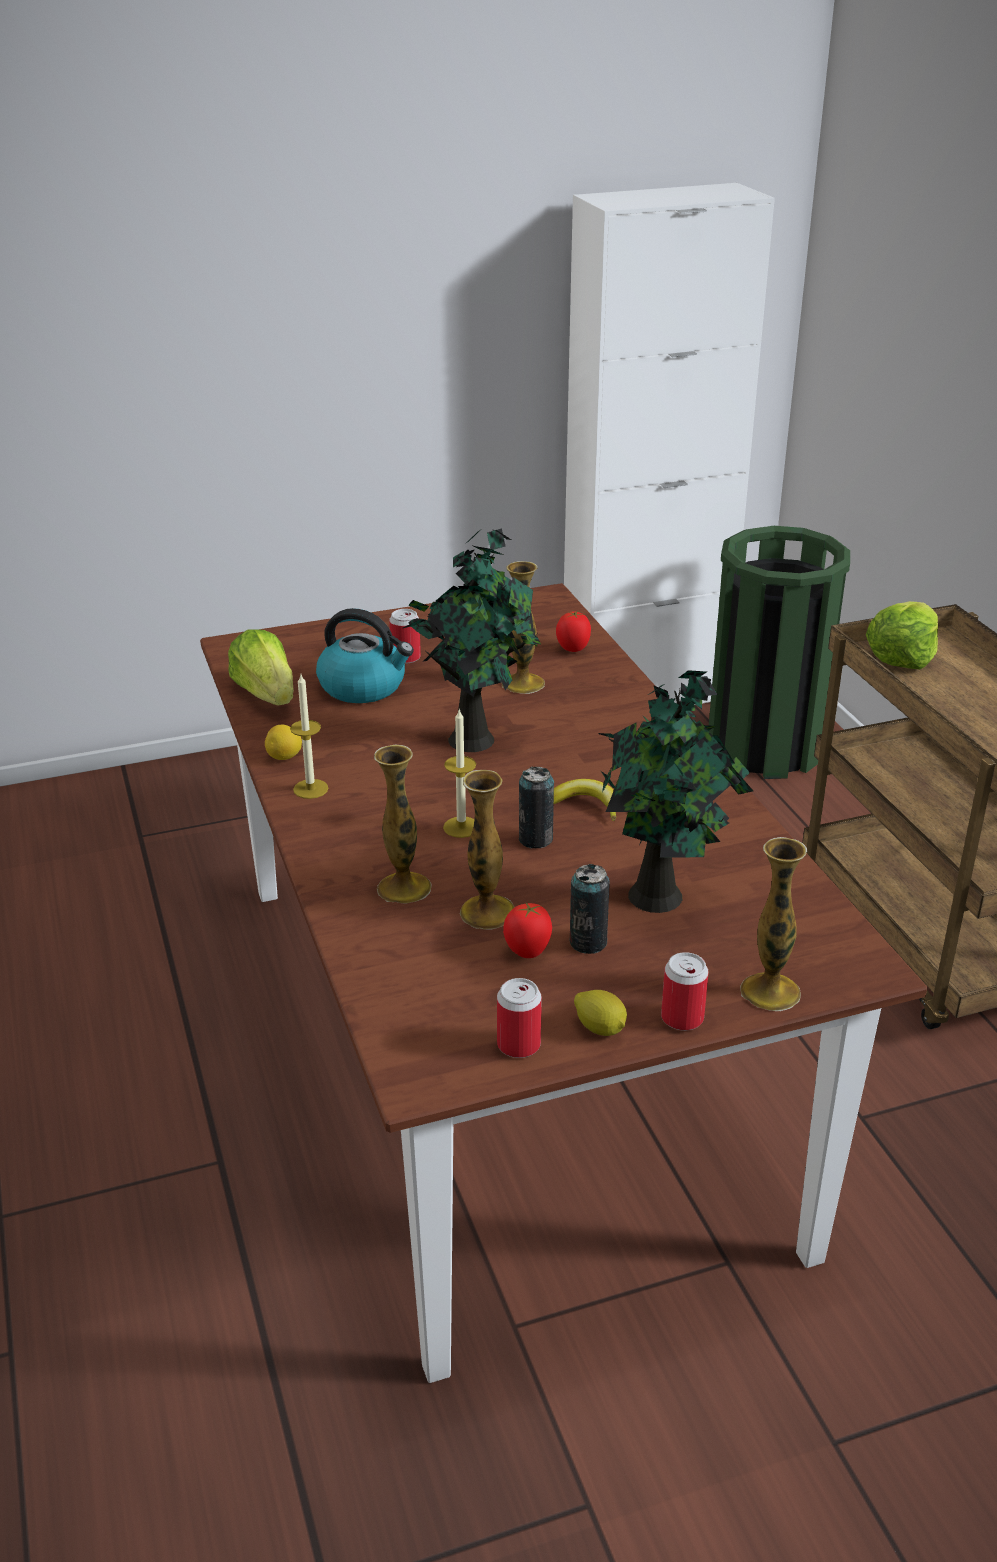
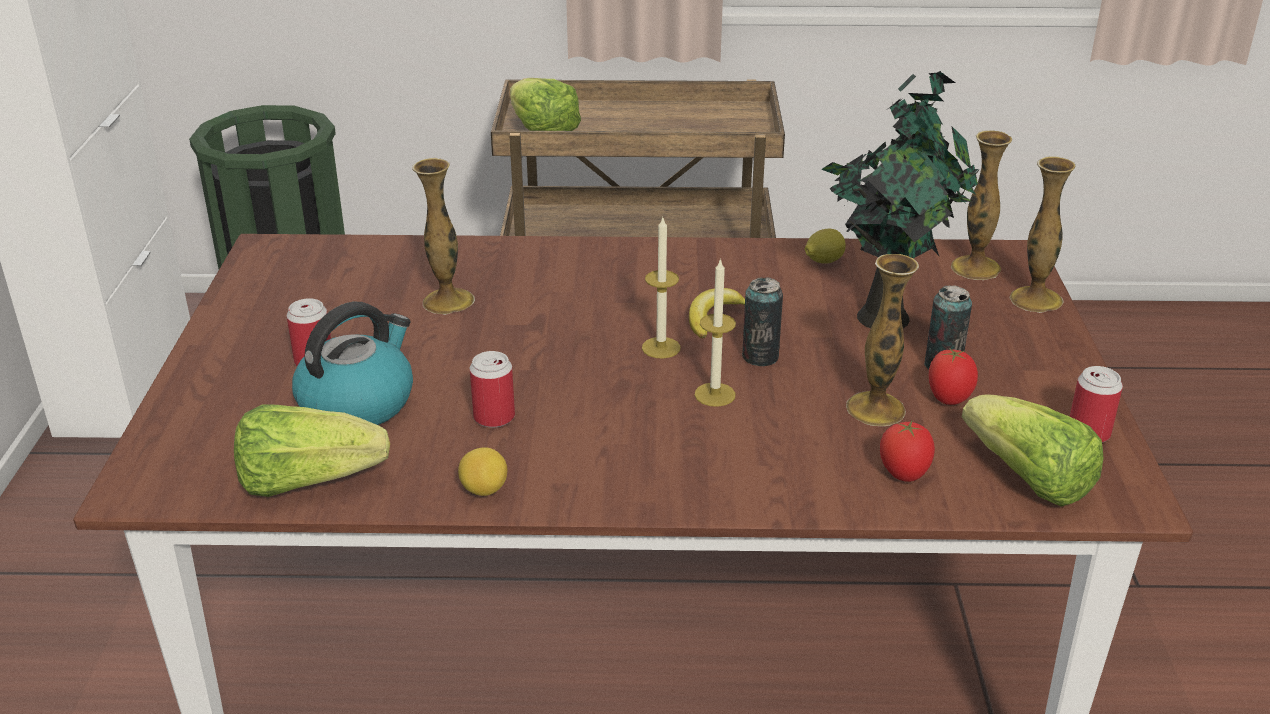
camera: 70 degrees left, 0 degrees up
candle [290,675,329,799] -> candle moved to [642,218,681,359]
vase [374,745,432,903] -> vase moved to [951,130,1012,280]
potted plant [403,528,541,752] -> none
tomato [556,611,591,652] -> tomato moved to [880,421,935,482]
lemon [574,990,627,1036] -> lemon moved to [805,229,846,264]
can [661,952,709,1031] -> can moved to [470,351,515,428]
none -> lettuce [962,394,1103,507]

